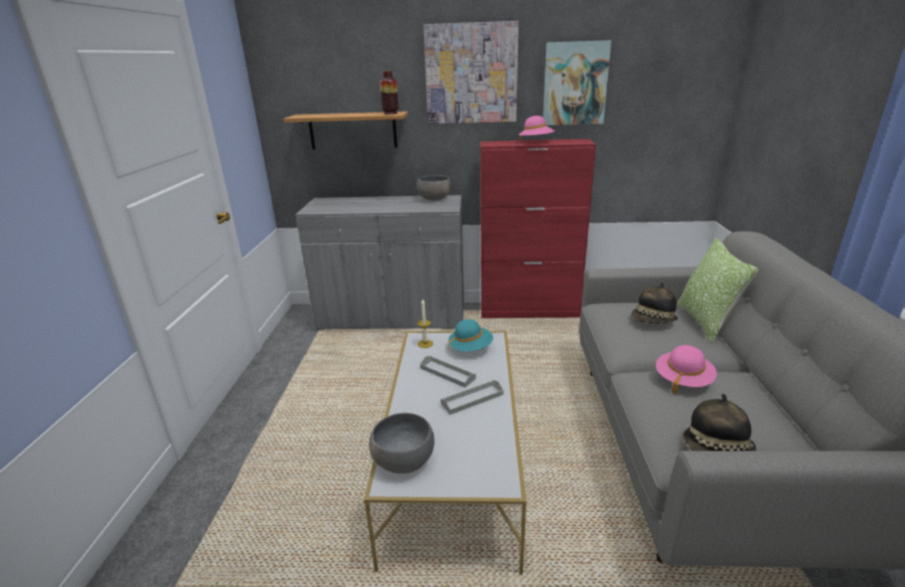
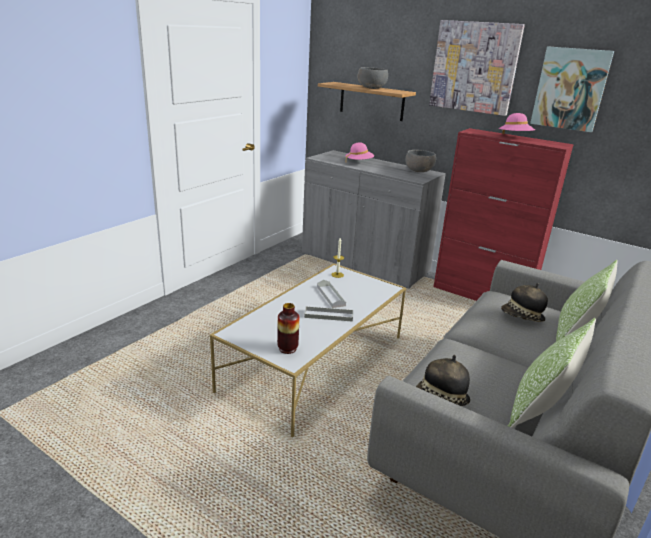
camera: 30 degrees right, 0 degrees up
grey bowl [369,413,434,474] -> grey bowl moved to [358,67,388,89]
vase [380,71,399,114] -> vase moved to [277,303,299,354]
turquoise hat [448,319,493,352] -> none
pink hat [656,345,717,394] -> pink hat moved to [345,142,374,161]
none -> pillow [508,318,596,428]

